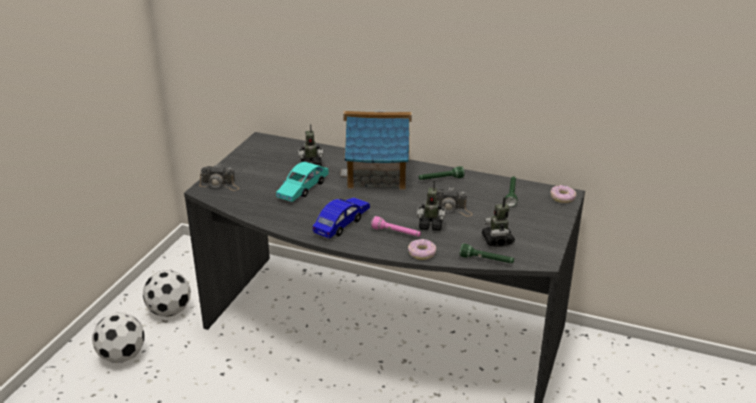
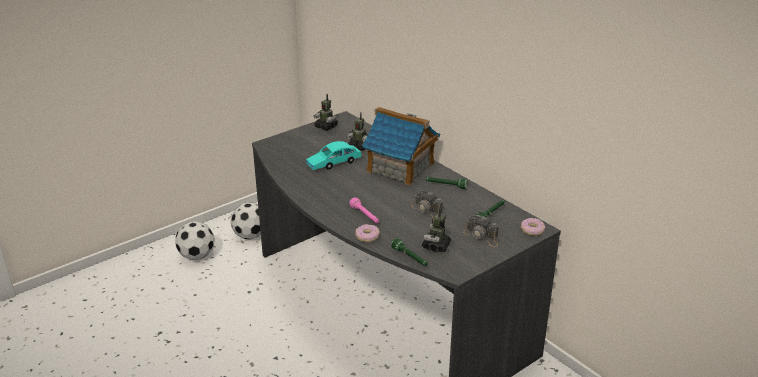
camera: 30 degrees right, 0 degrees up
camera [199,164,239,191] -> camera moved to [463,216,499,247]
blue toy car [313,197,370,239] -> none
toy robot [417,180,446,231] -> toy robot moved to [314,94,338,131]

